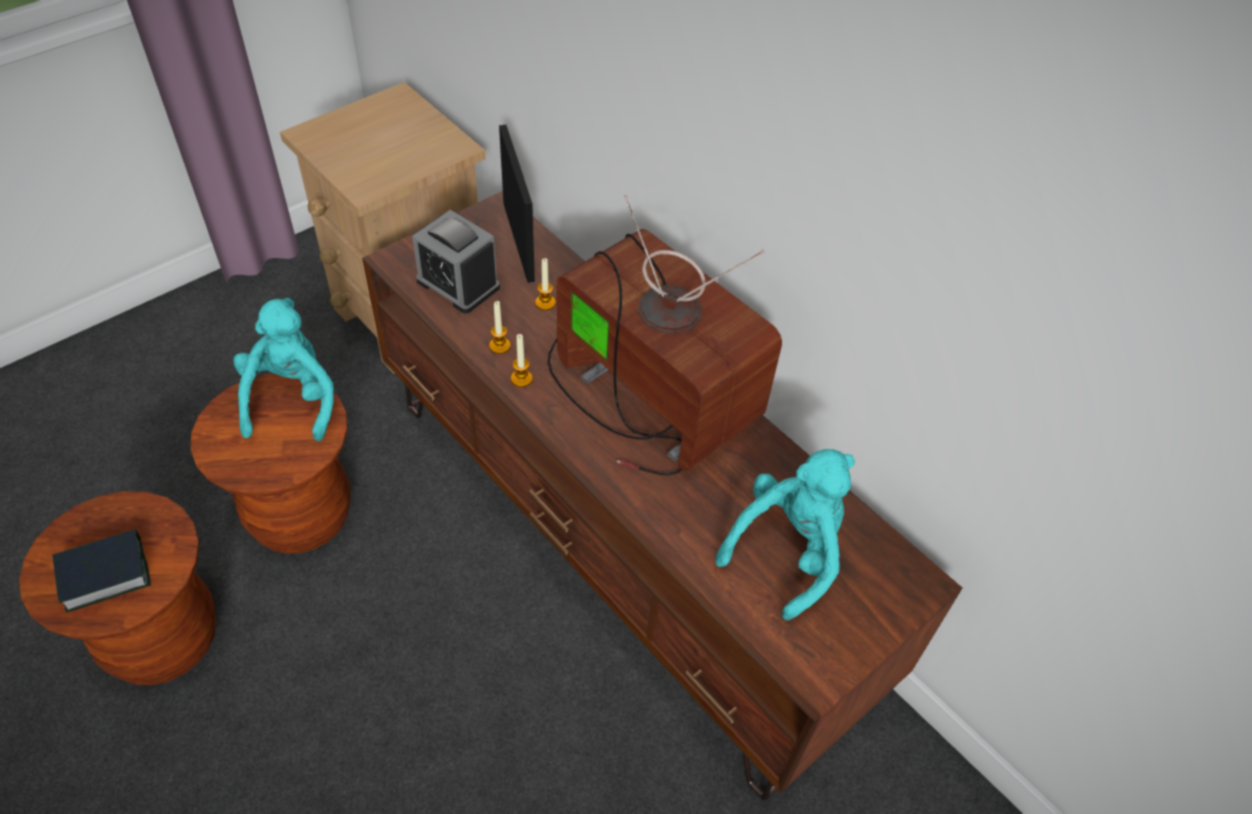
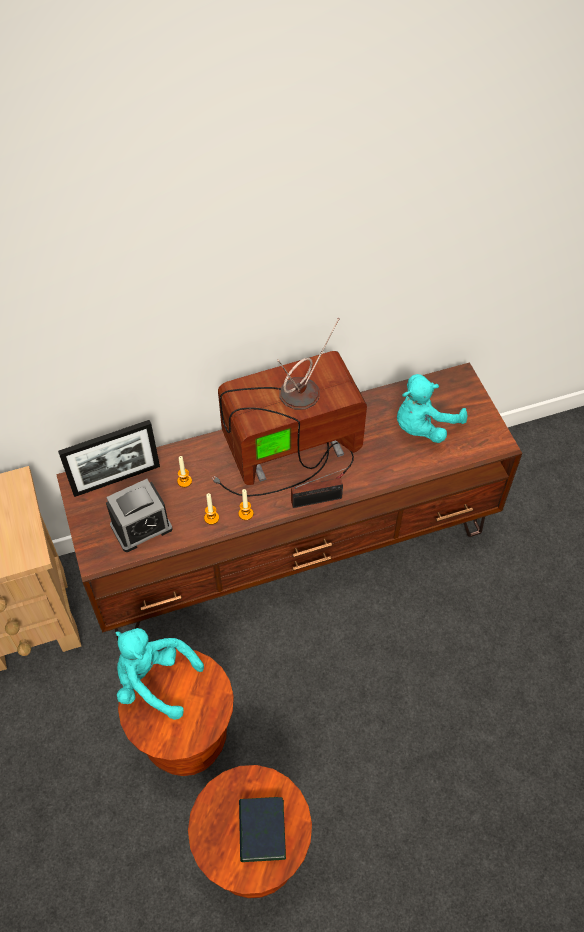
camera: 65 degrees left, 5 degrees up
picture frame [499,125,535,283] -> picture frame turned 150 degrees clockwise [58,420,160,497]
turquoise plush toy [715,449,855,620] -> turquoise plush toy turned 105 degrees counterclockwise [397,374,468,443]
none -> radio [291,467,349,508]

